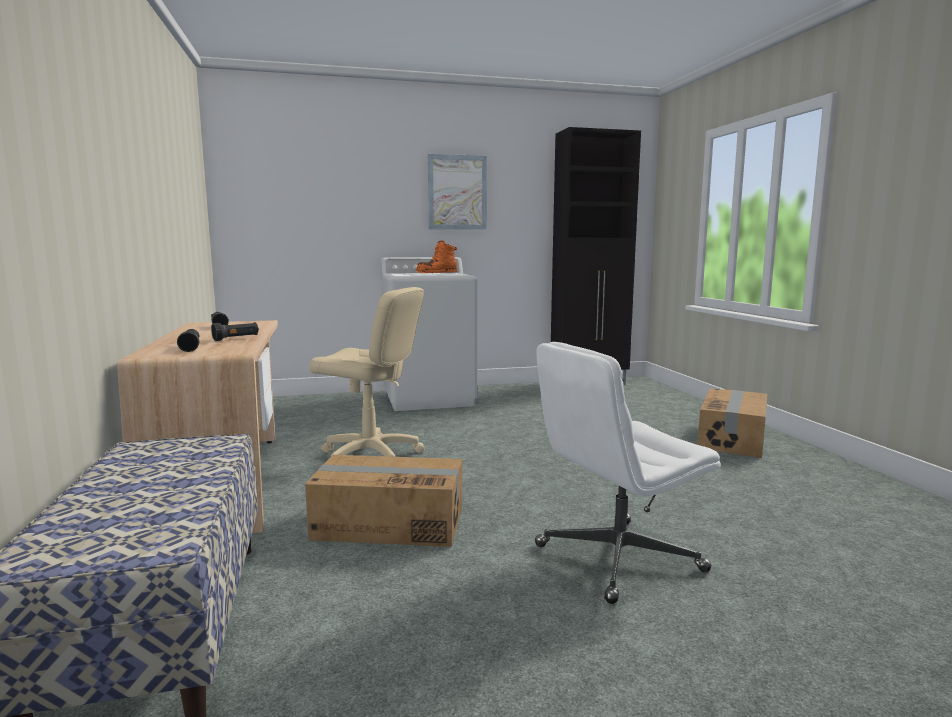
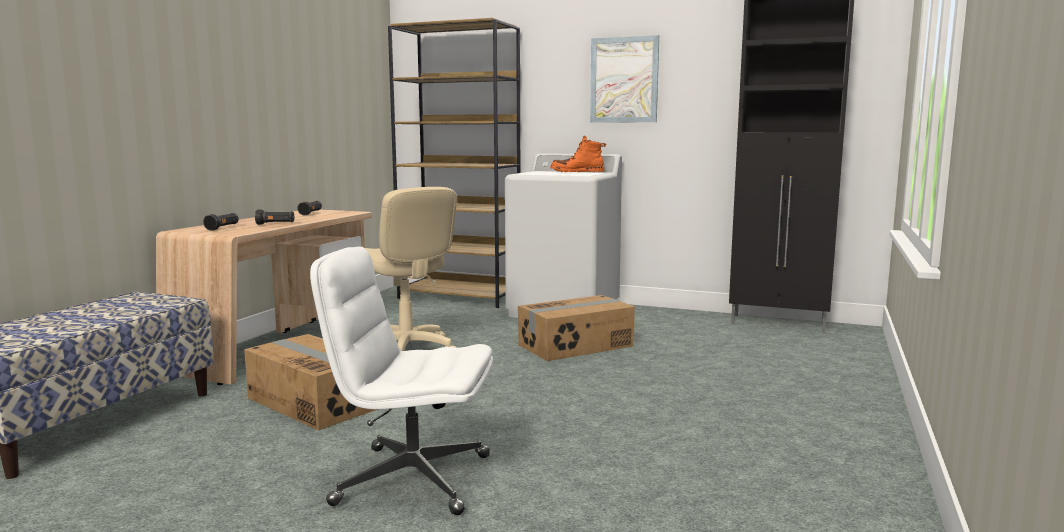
camera: 35 degrees right, 0 degrees up
cardboard box [698,388,767,458] -> cardboard box moved to [518,295,635,361]
none -> brown bookcase [388,18,520,308]

